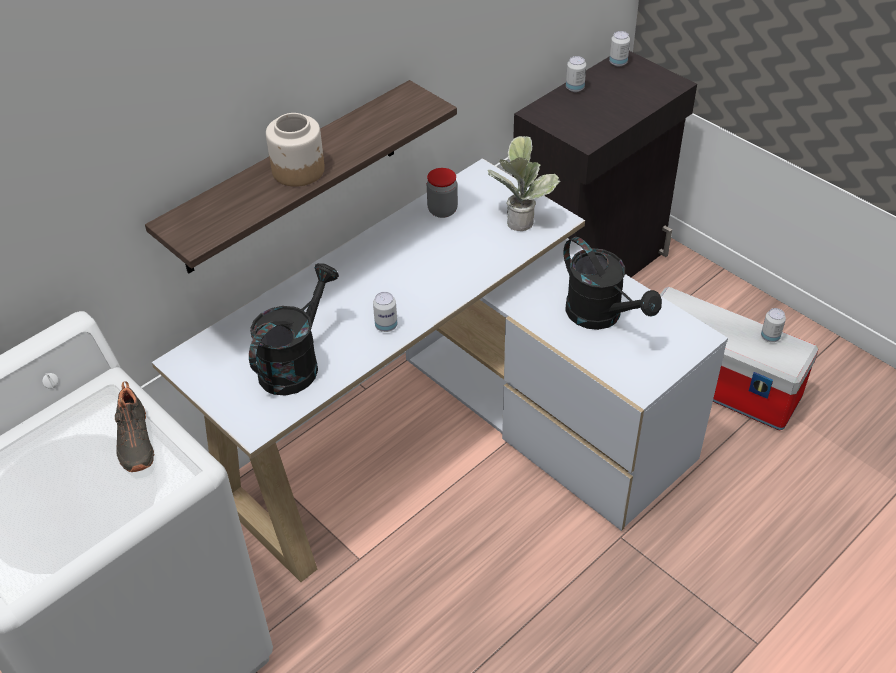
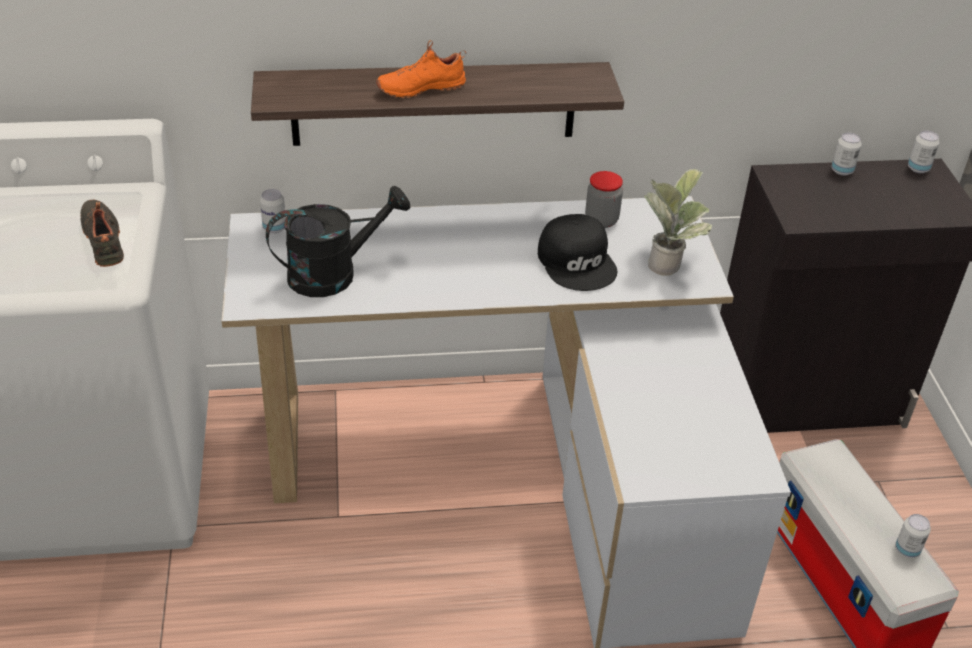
camera: 35 degrees right, 5 degrees down
black shoe [115,381,154,472] -> black shoe turned 135 degrees clockwise [80,199,124,267]
jar [266,113,325,187] -> orange shoe [376,40,466,98]
can [373,292,397,332] -> can moved to [260,189,286,233]
black watering can [563,237,662,330] -> none
none -> black cap [538,214,617,291]

